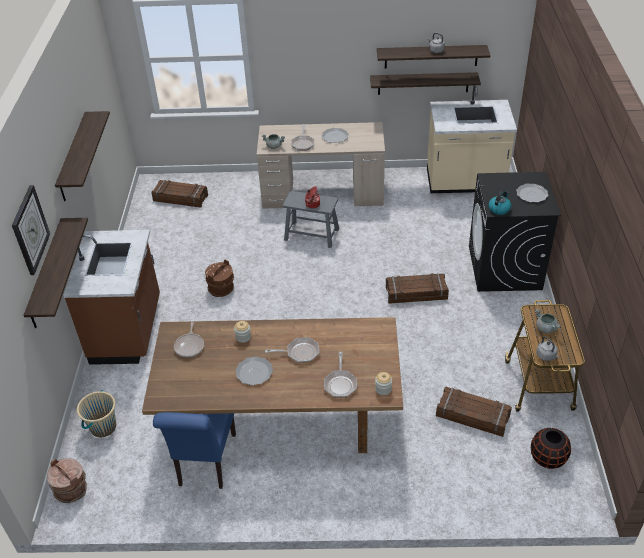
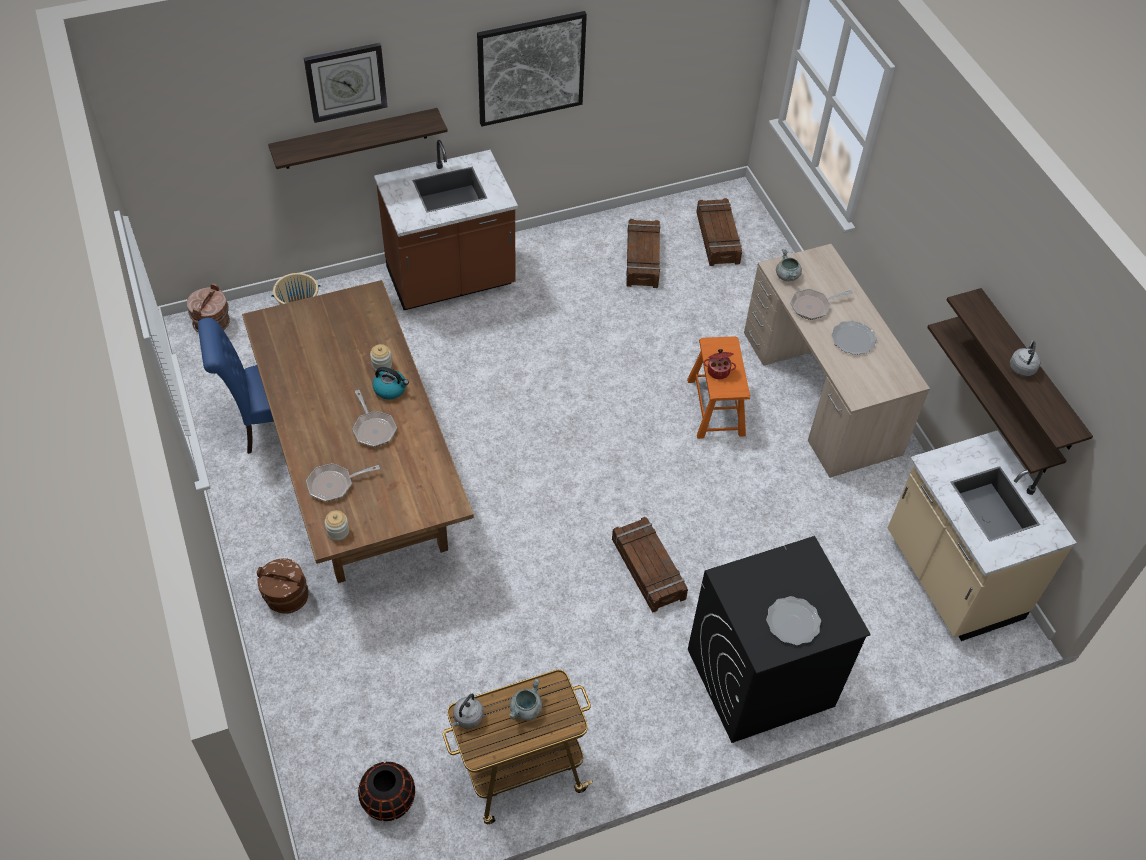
camera: 65 degrees right, 10 degrees up
shelf [55,111,110,201] -> picture [477,11,587,127]
frying pan [174,322,204,357] -> none
brown bucket [205,260,234,297] -> brown bucket moved to [257,558,308,614]
plate [235,356,273,385] -> none
grey stool [283,191,339,248] -> orange stool [687,336,750,439]
crate [436,387,512,437] -> crate moved to [626,219,660,288]
kettle [488,190,511,215] -> kettle moved to [373,367,409,399]

